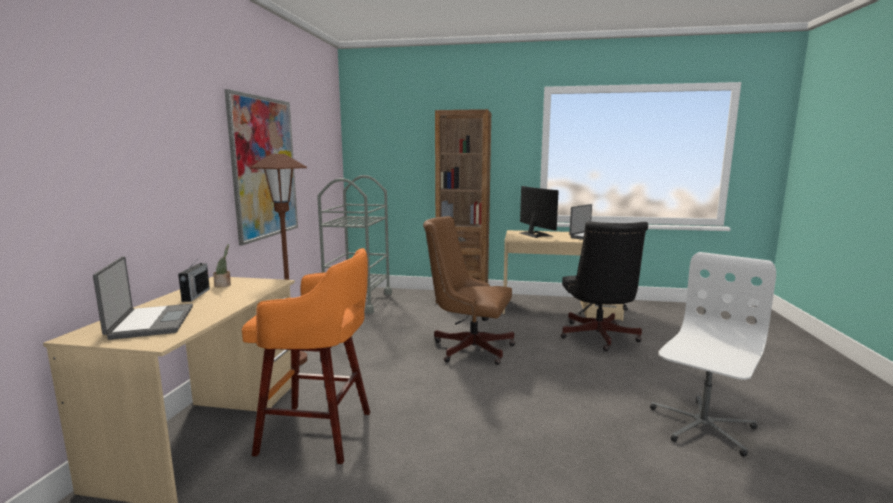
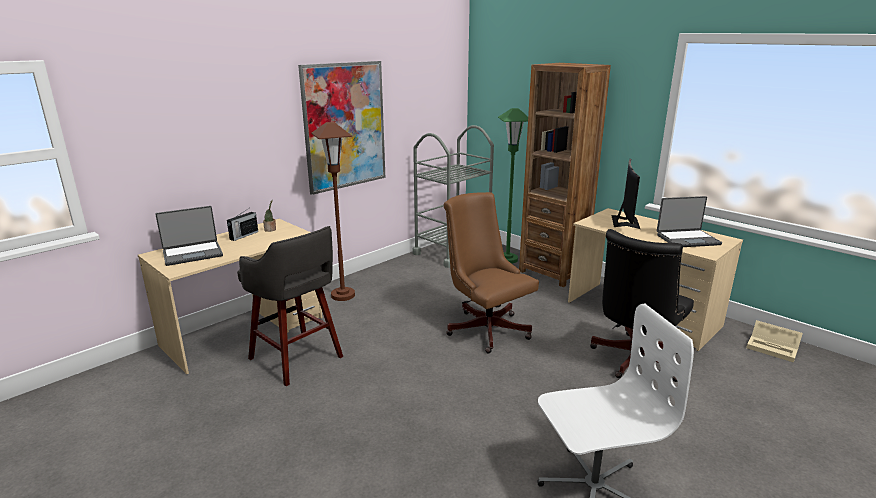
camera: 35 degrees right, 10 degrees up
laptop [93,256,193,340] -> laptop turned 45 degrees clockwise [155,206,223,266]
orange stool [242,248,370,464] -> grey stool [237,226,343,386]
none -> green floor lamp [498,108,528,264]
none -> beige storage box [746,320,803,363]

